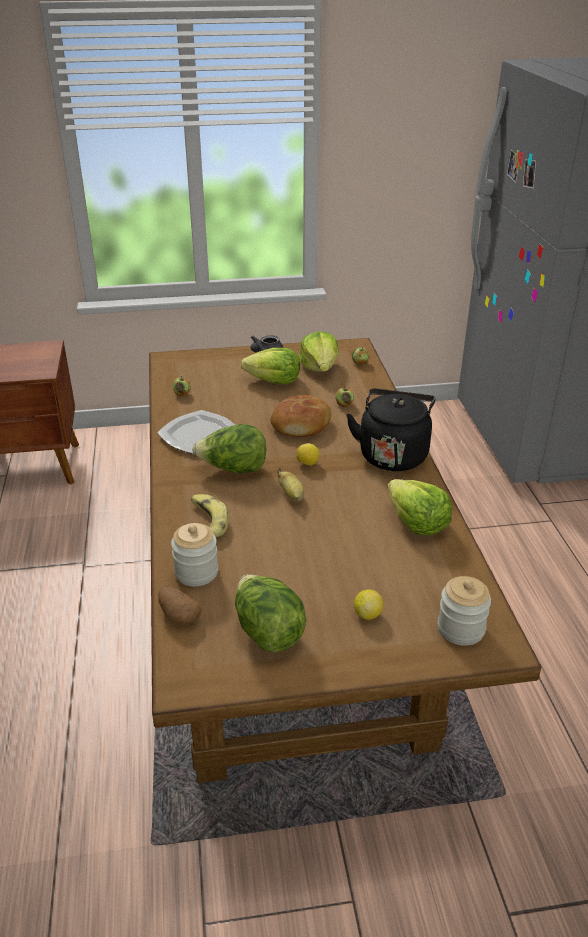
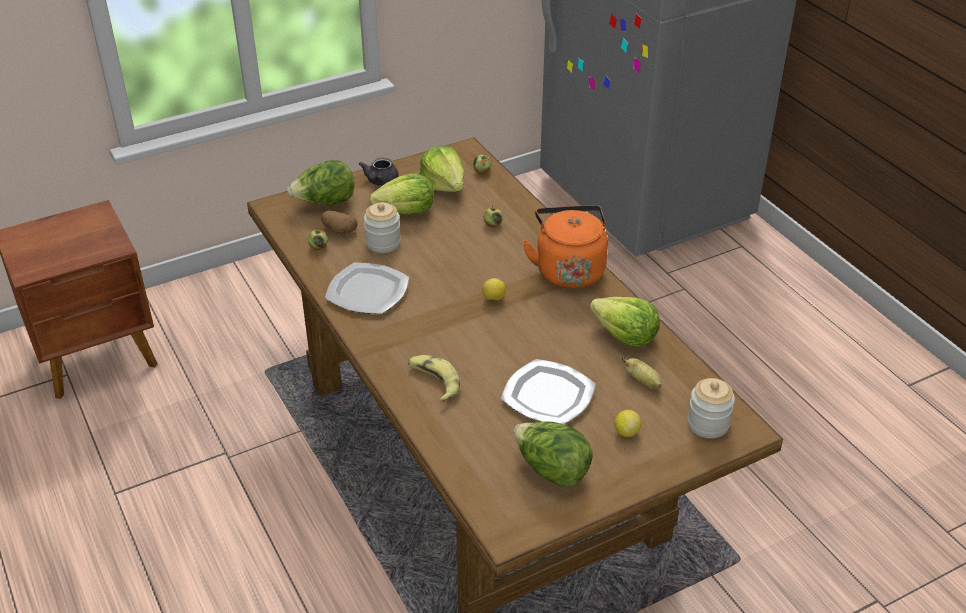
camera: 20 degrees left, 5 degrees up
potato [158,586,202,624] -> potato moved to [321,211,358,234]
jar [171,523,218,586] -> jar moved to [364,203,401,253]
lettuce [192,424,267,473] -> lettuce moved to [287,160,354,205]
bread [270,395,331,437] -> none
banana [277,468,304,502] -> banana moved to [622,356,662,388]
black kettle [346,389,435,471] -> orange kettle [522,205,608,289]
none -> plate [501,359,596,425]

